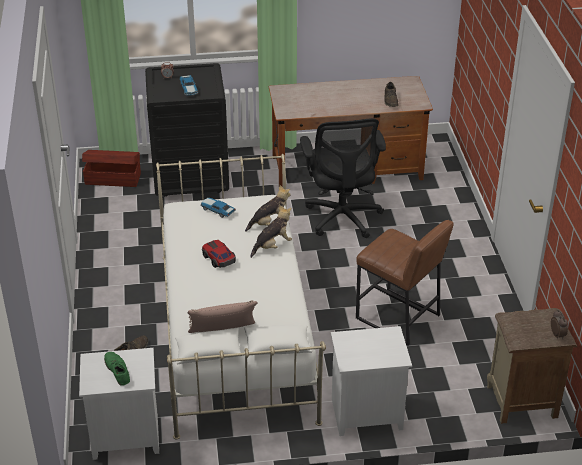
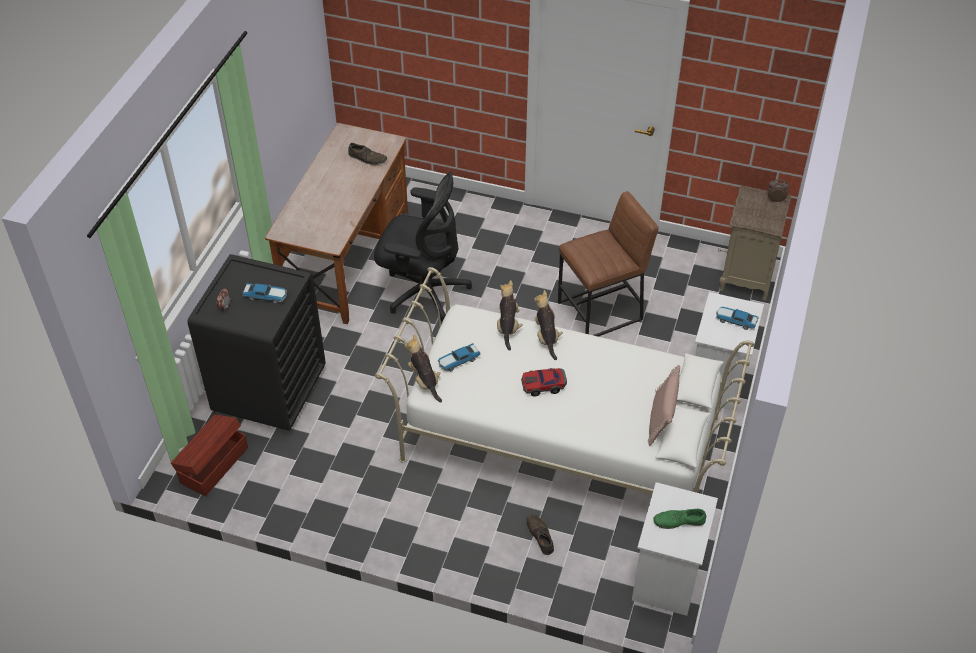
camera: 65 degrees left, 10 degrees up
none -> plush toy [404,335,442,403]
none -> toy car [716,307,759,330]

